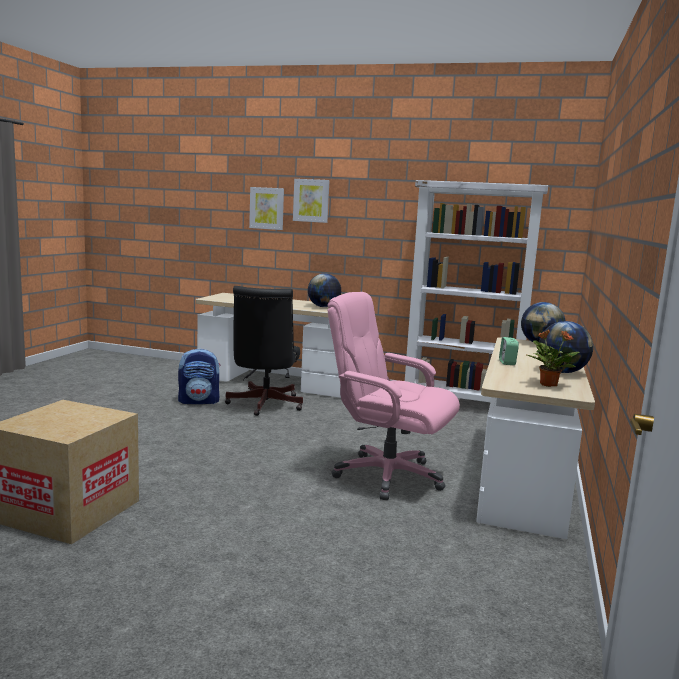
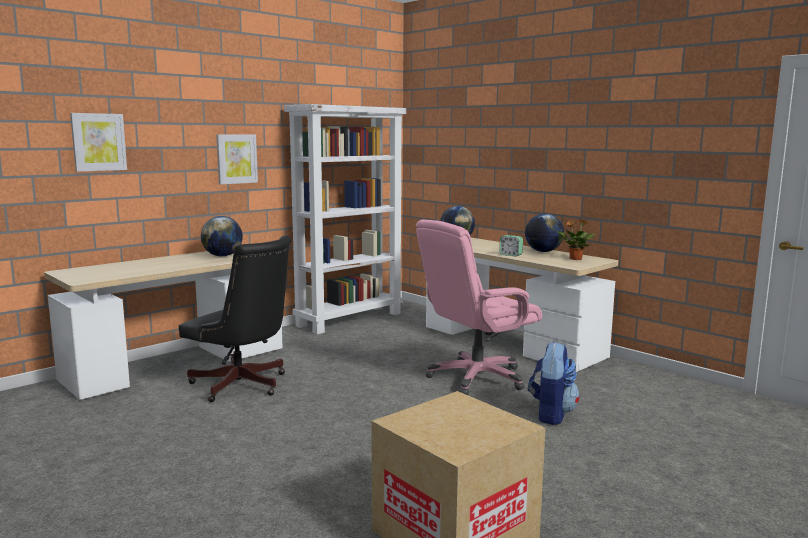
camera: 60 degrees left, 0 degrees up
backpack [178,348,221,404] -> backpack moved to [528,342,580,425]
picture [293,179,330,223] -> picture moved to [216,134,258,184]

